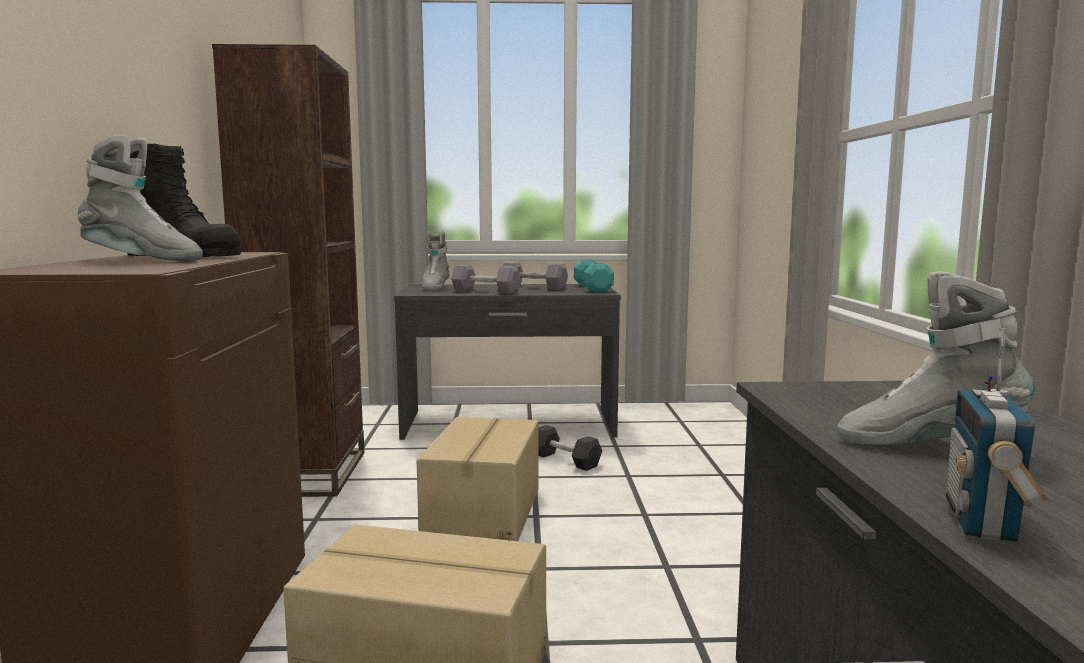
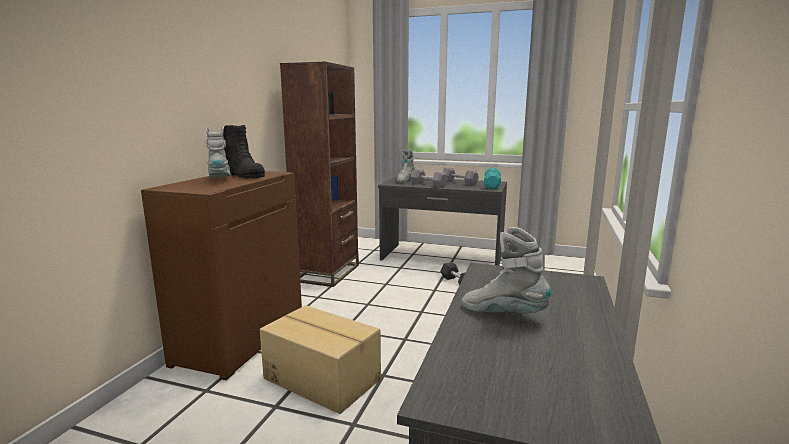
camera: 20 degrees right, 5 degrees up
grey boot [78,135,203,261] -> grey boot turned 135 degrees counterclockwise [206,126,231,178]
cardboard box [417,417,539,541] -> none
radio [946,328,1048,542] -> none

